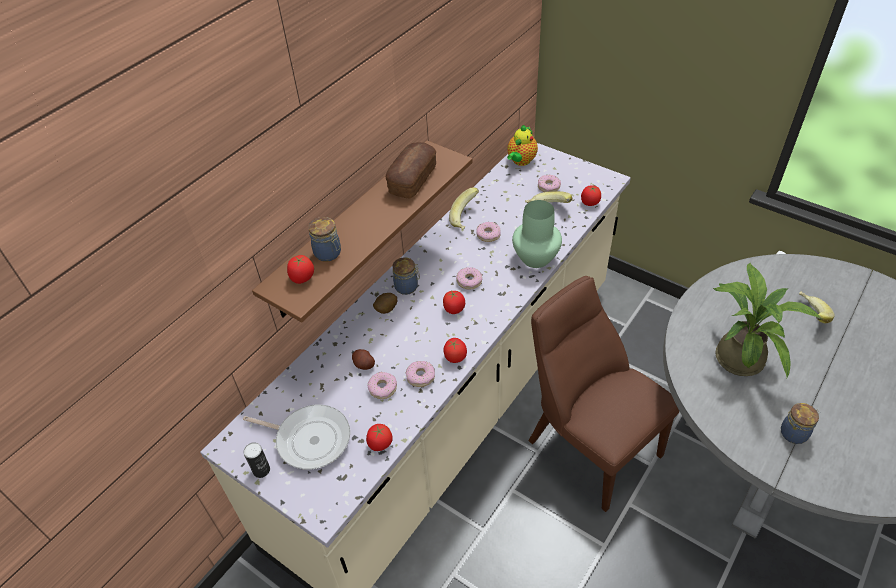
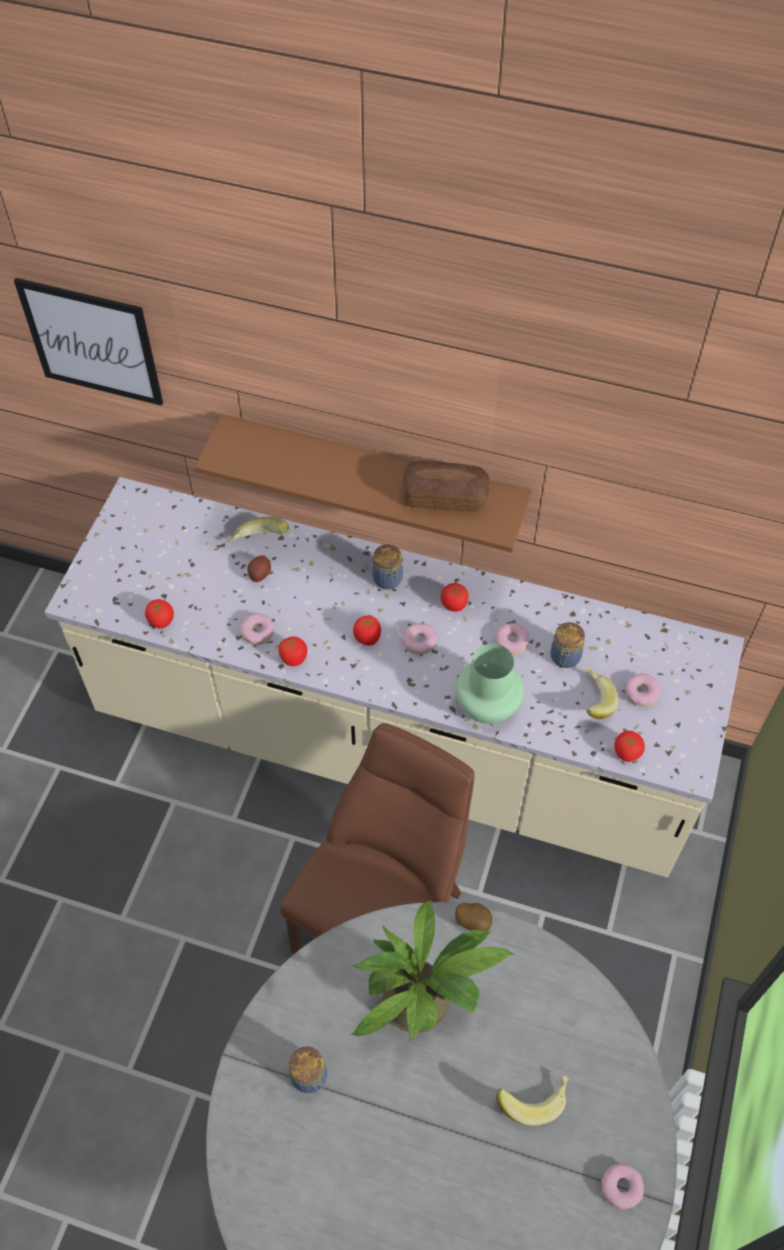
camera: 70 degrees right, 10 degrees up
frying pan [243,405,350,469] -> none
can [244,442,270,478] -> none
tomato [287,255,314,284] -> tomato moved to [441,583,469,612]
jar [308,217,341,262] -> jar moved to [550,622,585,668]
donut [368,372,397,399] -> donut moved to [601,1163,644,1209]
potato [373,293,397,314] -> potato moved to [455,902,492,931]
banana [449,187,479,230] -> banana moved to [226,516,289,542]
teapot [507,125,538,166] -> none
none -> picture [14,278,163,406]

